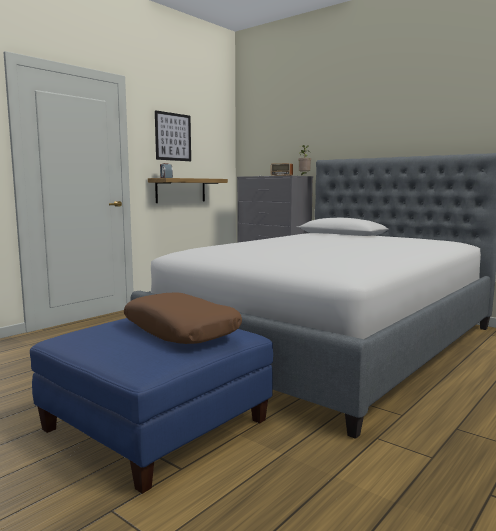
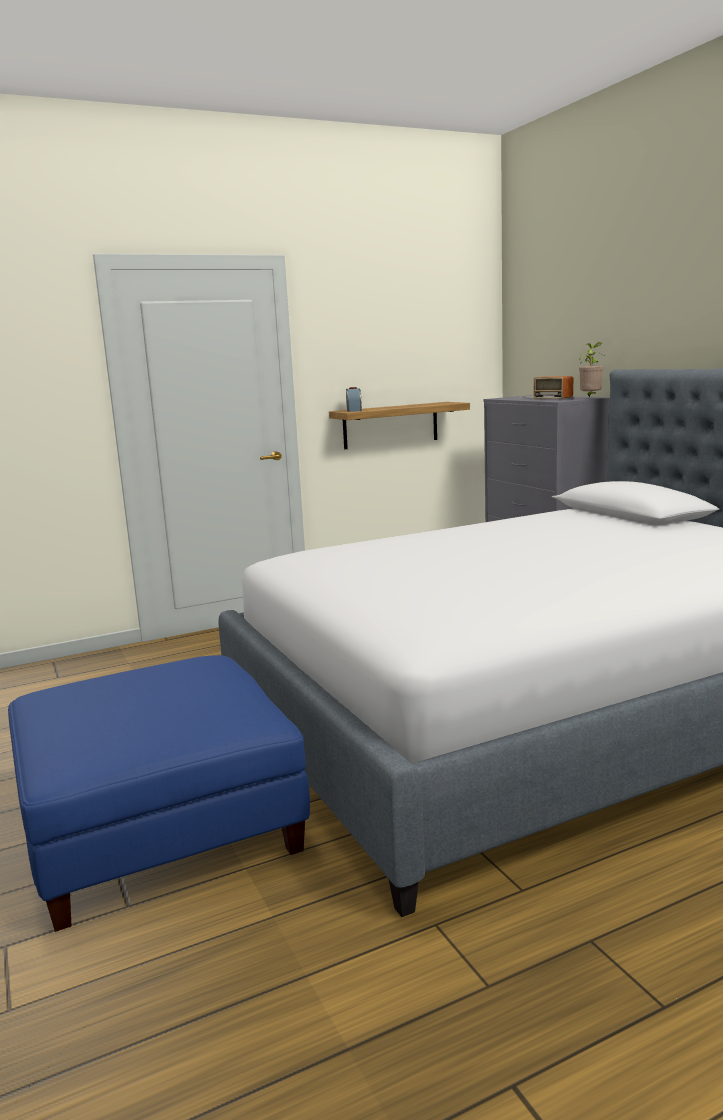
camera: 25 degrees right, 5 degrees up
brown pillow [124,292,242,344] -> none
picture [155,110,191,161] -> none

